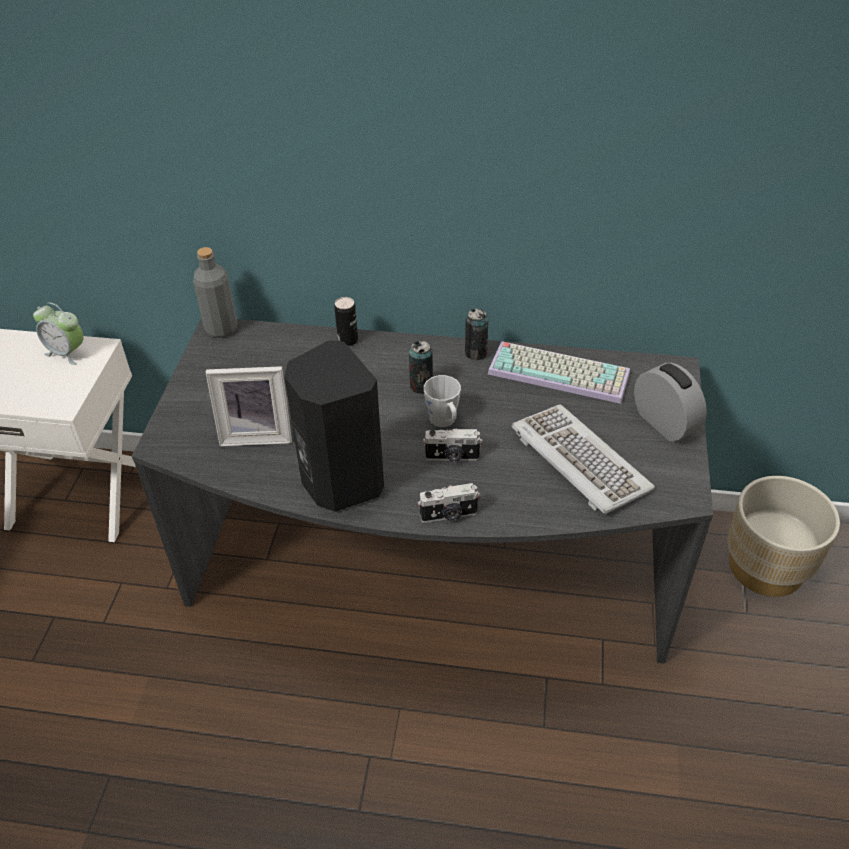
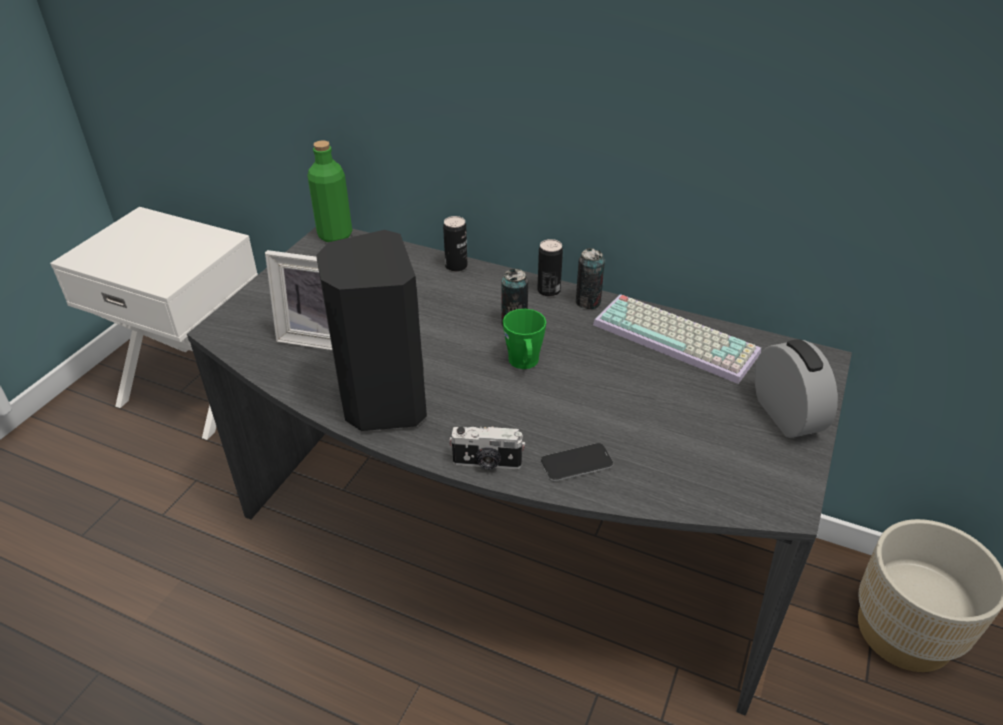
camera: 15 degrees right, 5 degrees down
alarm clock [33,302,84,365] -> none
grey bottle [193,247,237,338] -> green bottle [307,140,352,242]
camera [423,429,482,462] -> none
grey mug [424,375,461,427] -> green mug [503,309,546,369]
keyboard [512,404,655,514] -> none
none -> can [537,239,563,297]
none -> phone [541,443,614,481]

